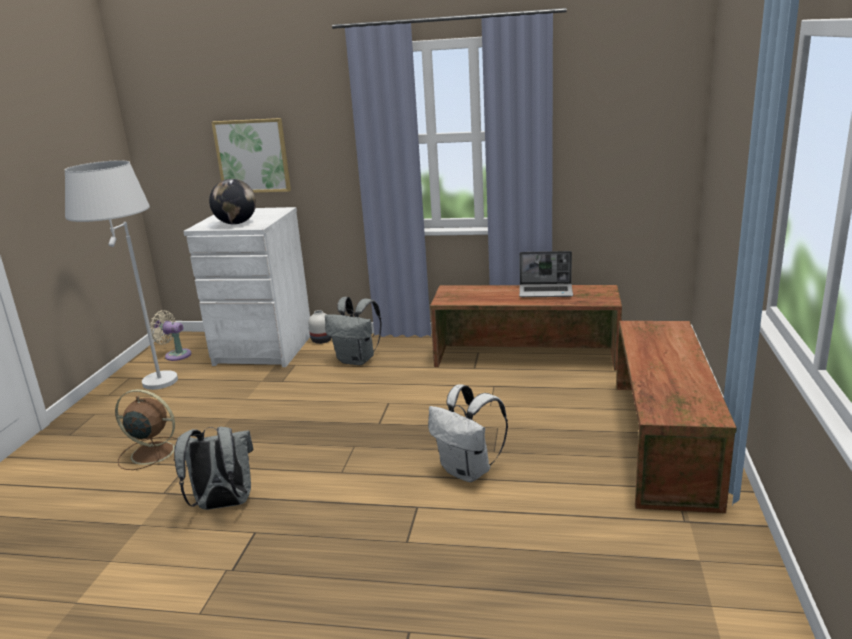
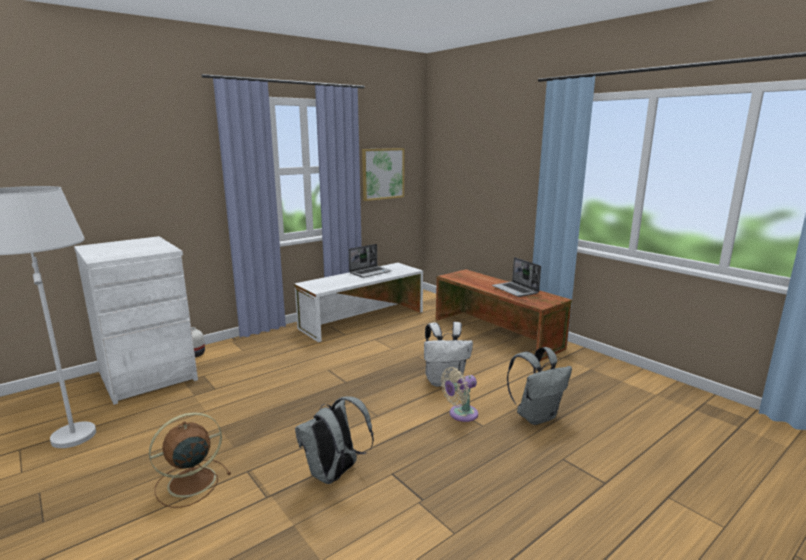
camera: 50 degrees left, 5 degrees down
beige fan [150,310,191,361] -> beige fan moved to [441,367,478,422]
globe [209,179,256,224] -> none
picture [211,118,291,193] -> picture moved to [362,148,404,201]
grey backpack [325,297,382,365] -> grey backpack moved to [507,347,572,425]
brown bench [430,285,622,371] -> white bench [294,263,423,342]
none -> laptop [492,257,541,297]

